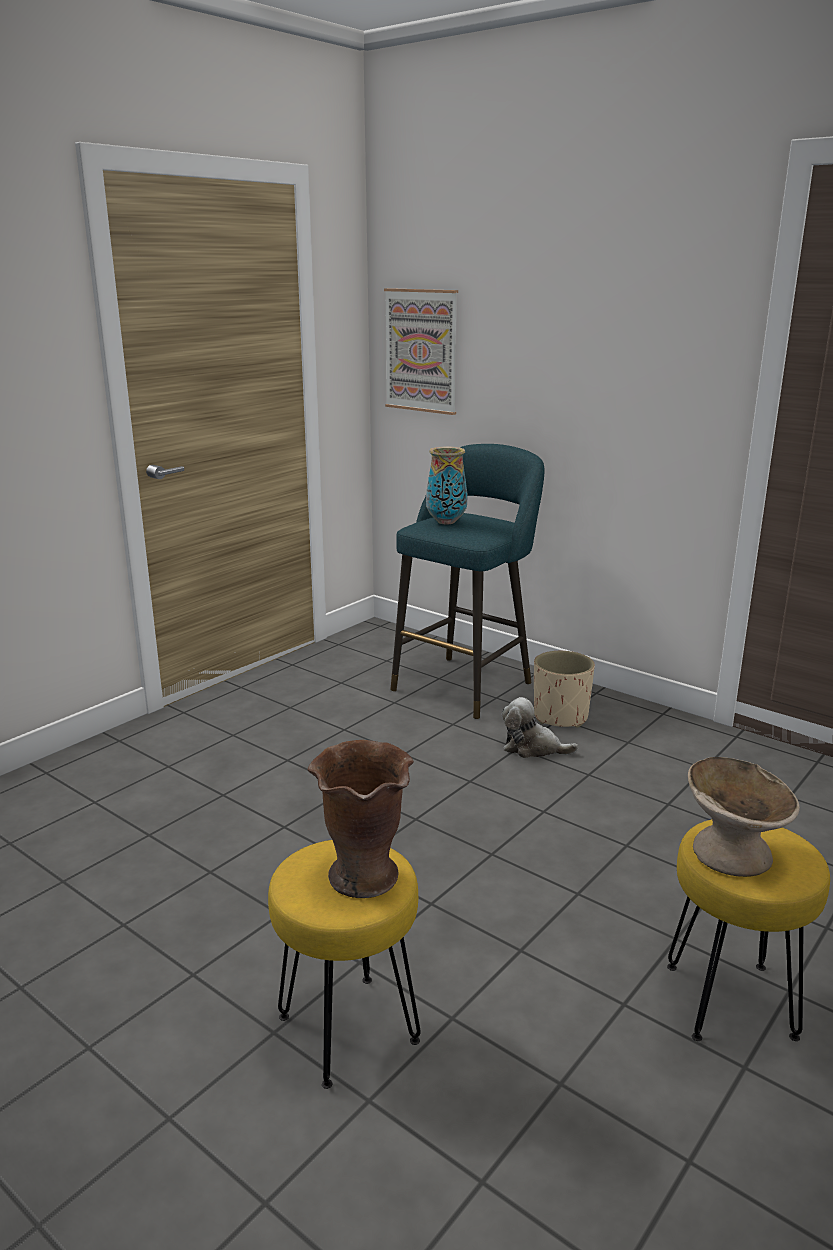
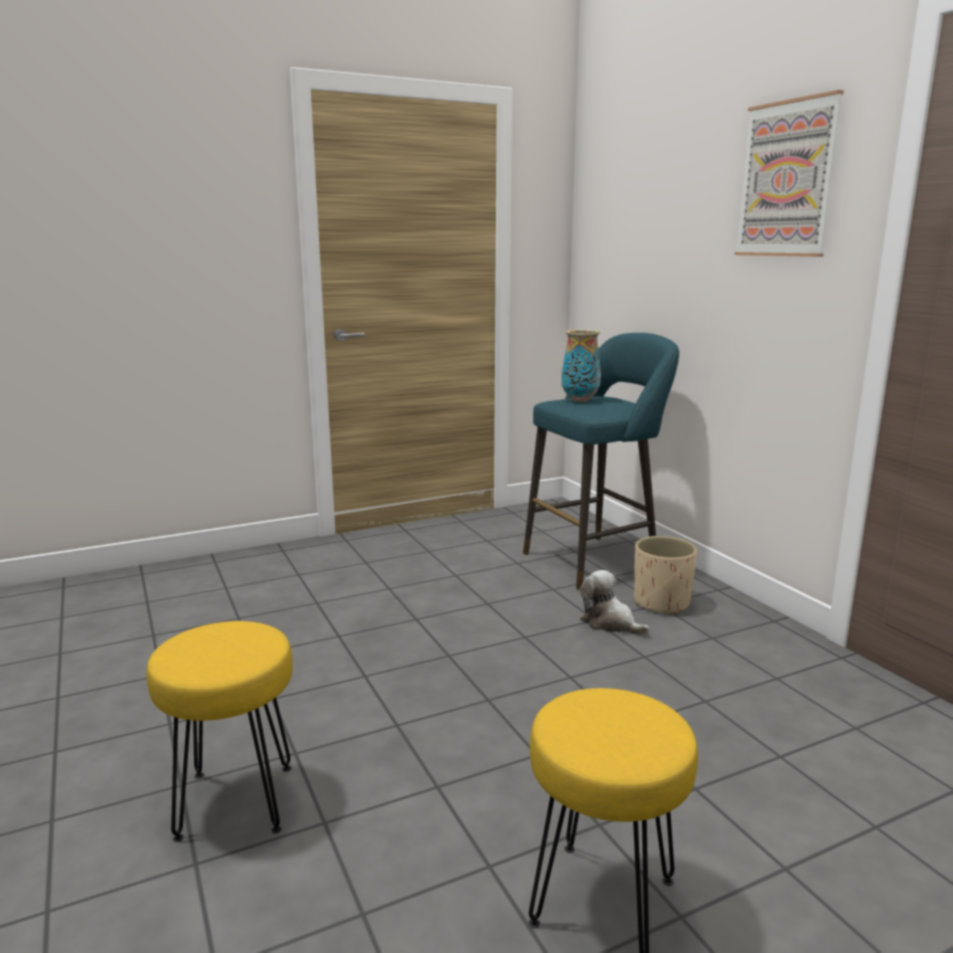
camera: 25 degrees right, 5 degrees down
brown vase [308,740,414,898] -> none
picture [384,288,458,415] -> picture moved to [734,90,844,257]
beige bowl [688,757,800,877] -> none

